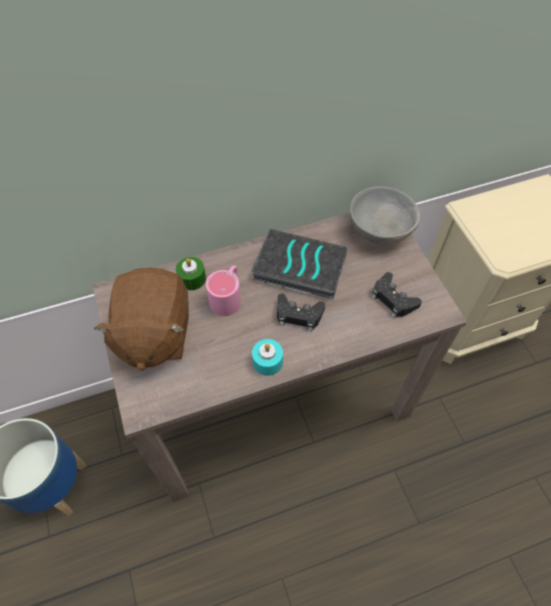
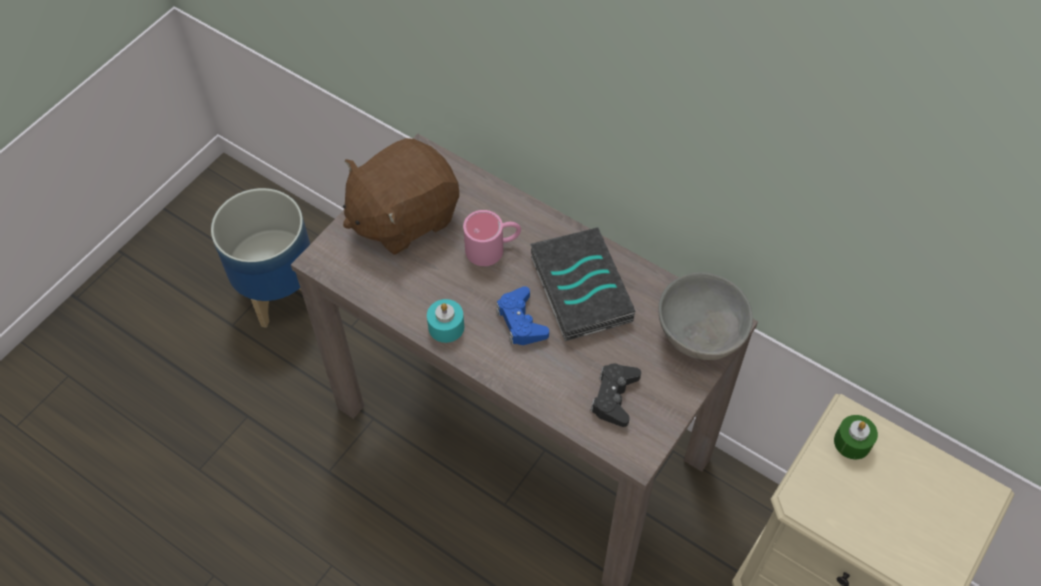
camera: 55 degrees right, 0 degrees up
green candle [176,257,206,290] -> green candle moved to [834,415,878,459]
black game controller [277,294,325,332] -> blue game controller [496,286,549,345]

